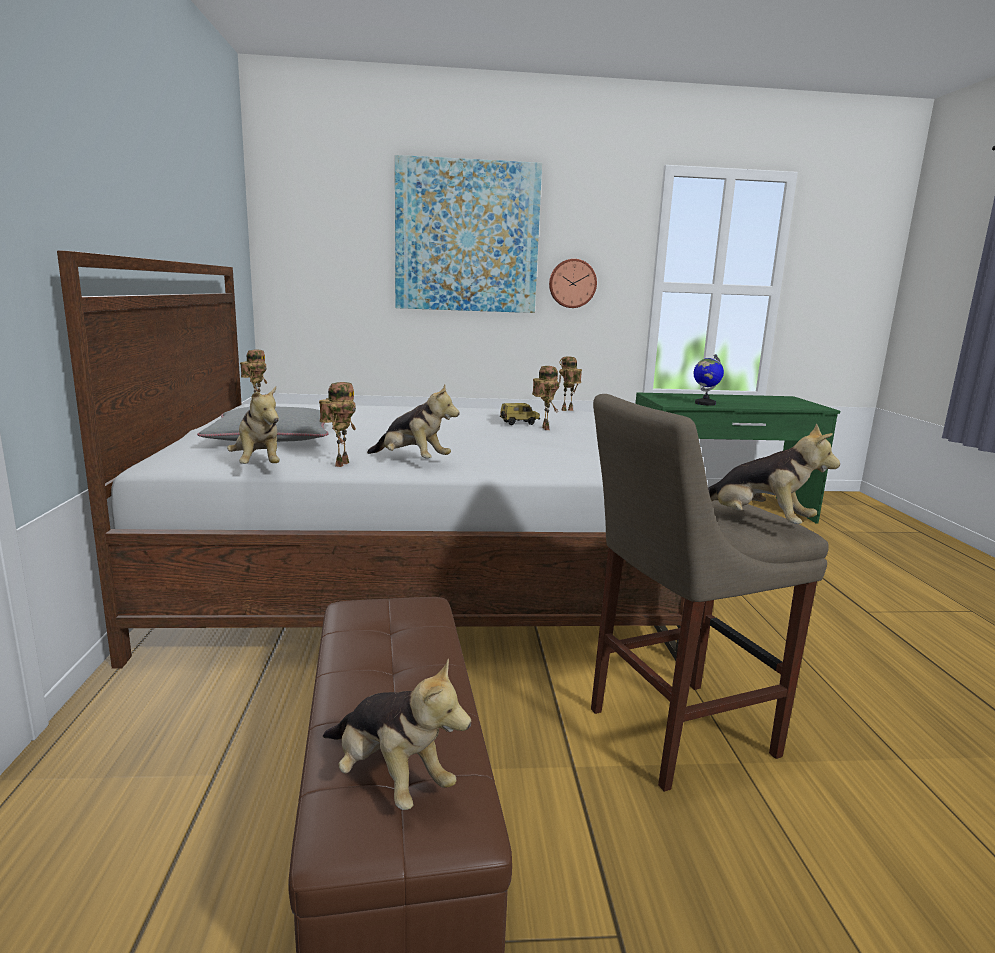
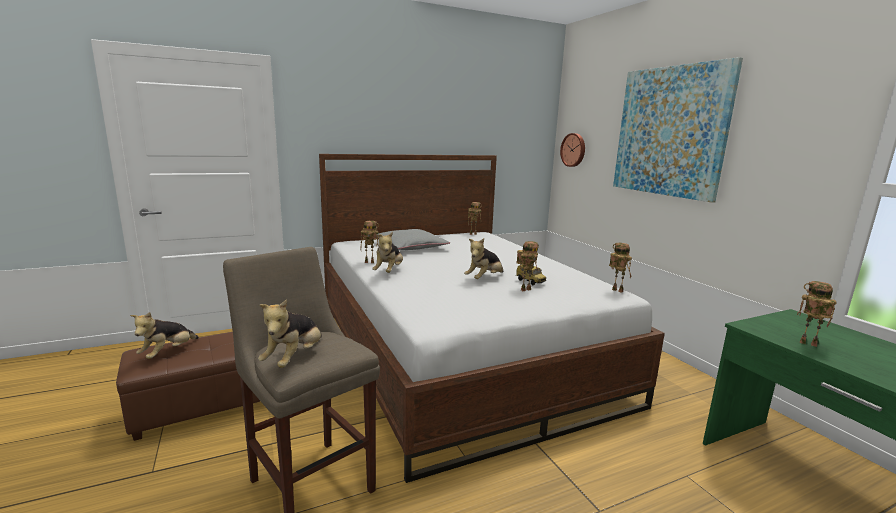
camera: 70 degrees right, 0 degrees up
plush toy [227,386,280,464] -> plush toy moved to [464,238,503,279]
wall clock [549,259,597,308] -> wall clock moved to [560,133,585,167]
globe [694,354,724,406] -> toy robot [797,281,837,347]

